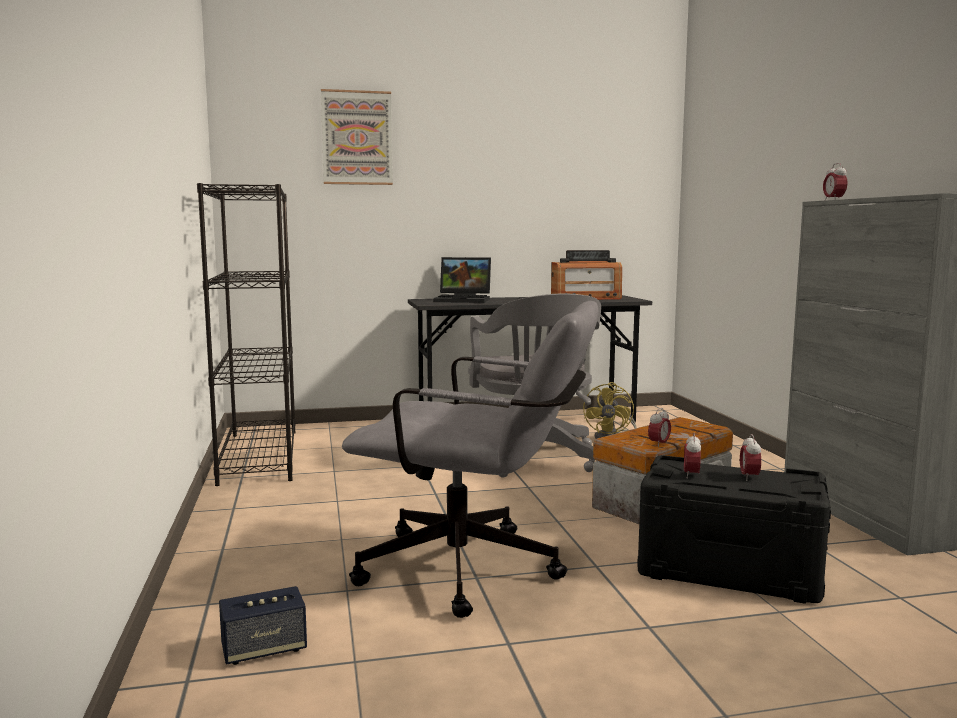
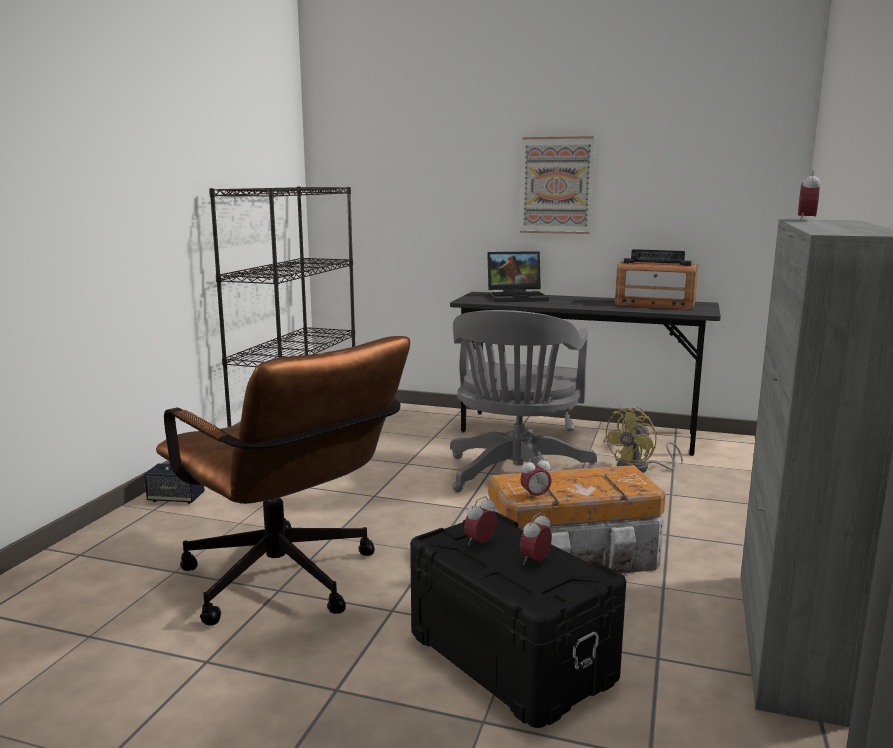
camera: 30 degrees right, 5 degrees up
speaker [219,586,307,665] -> speaker moved to [144,464,205,504]
picture [321,89,393,185] -> picture moved to [520,136,595,234]
grey office chair [342,301,599,618] -> brown office chair [156,336,410,626]
laptop [433,257,491,303] -> laptop turned 45 degrees counterclockwise [487,251,549,302]

